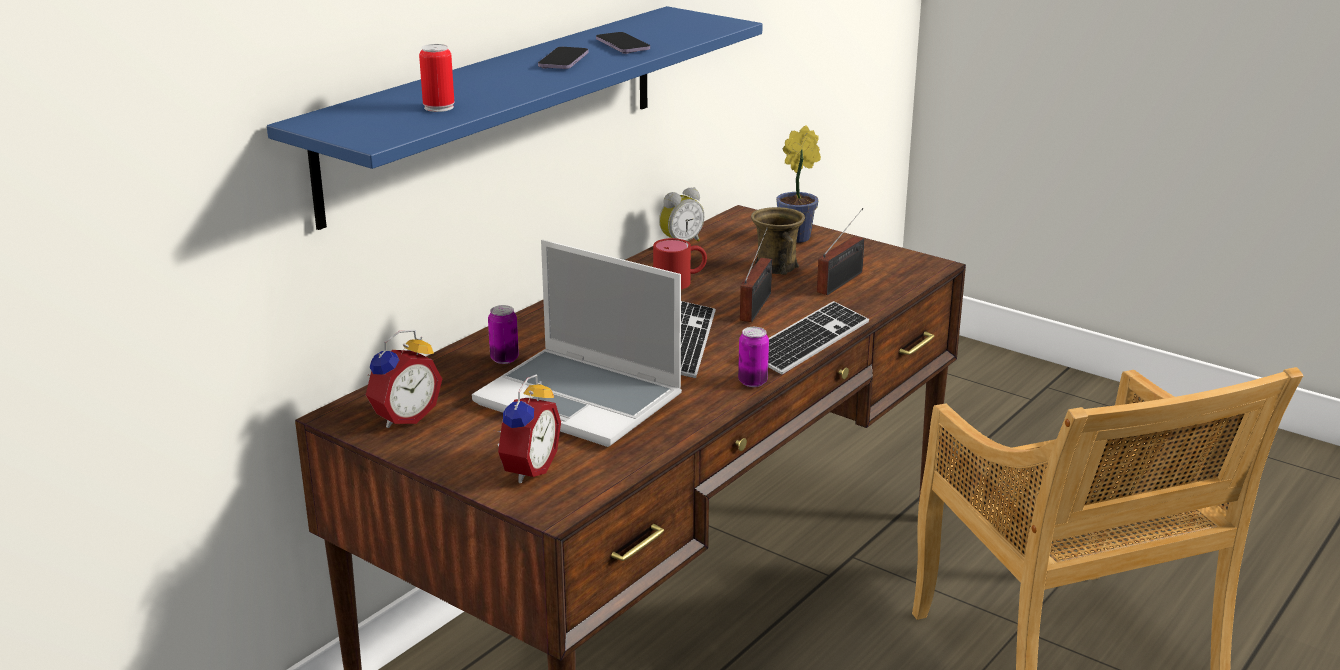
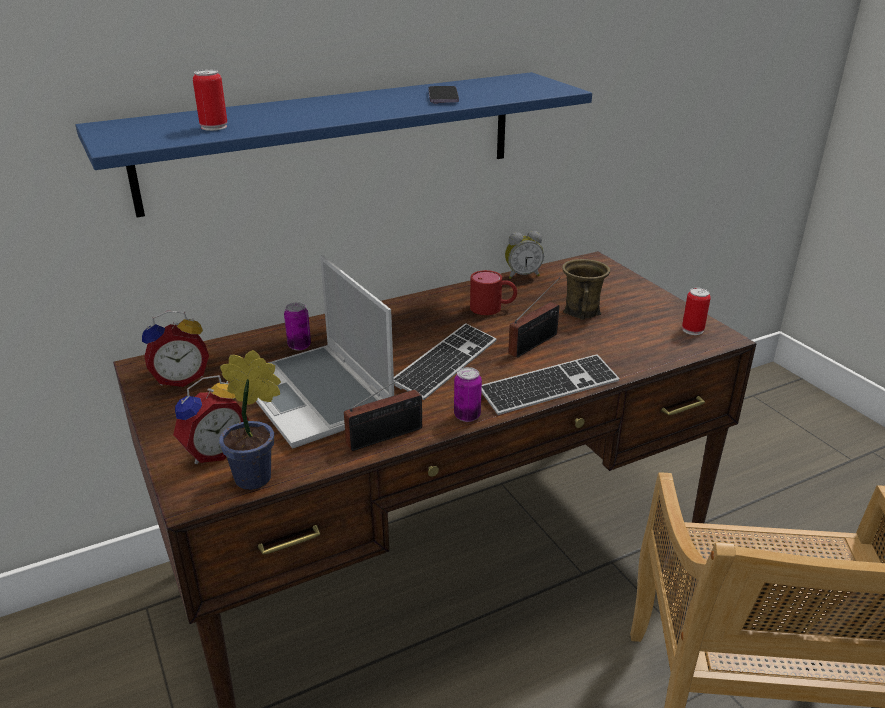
camera: 25 degrees right, 5 degrees up
phone [538,47,588,69] -> none
potted plant [776,125,821,243] -> potted plant moved to [219,350,281,490]
radio [817,208,864,295] -> radio moved to [344,362,426,451]
none -> can [682,288,711,335]

